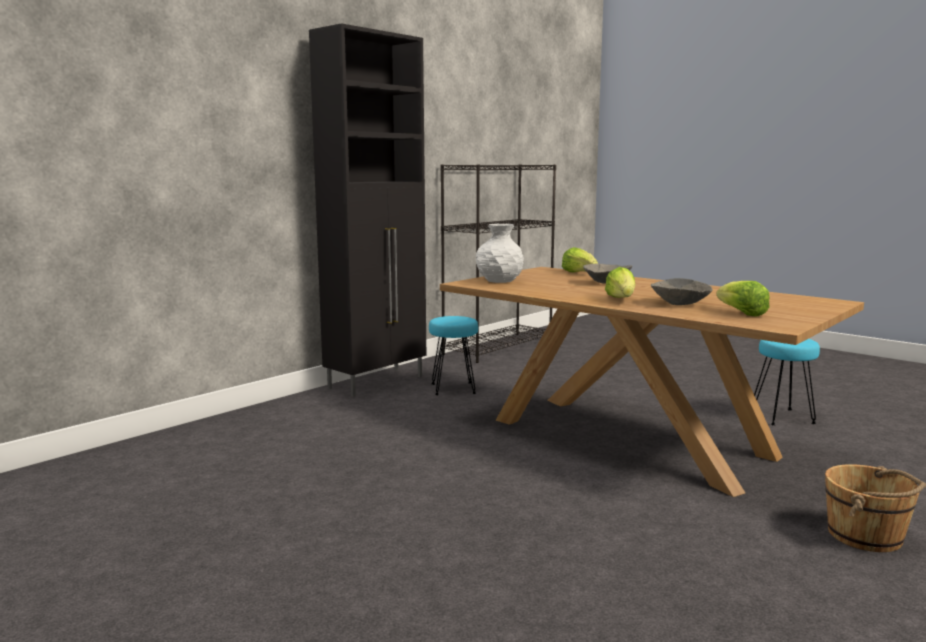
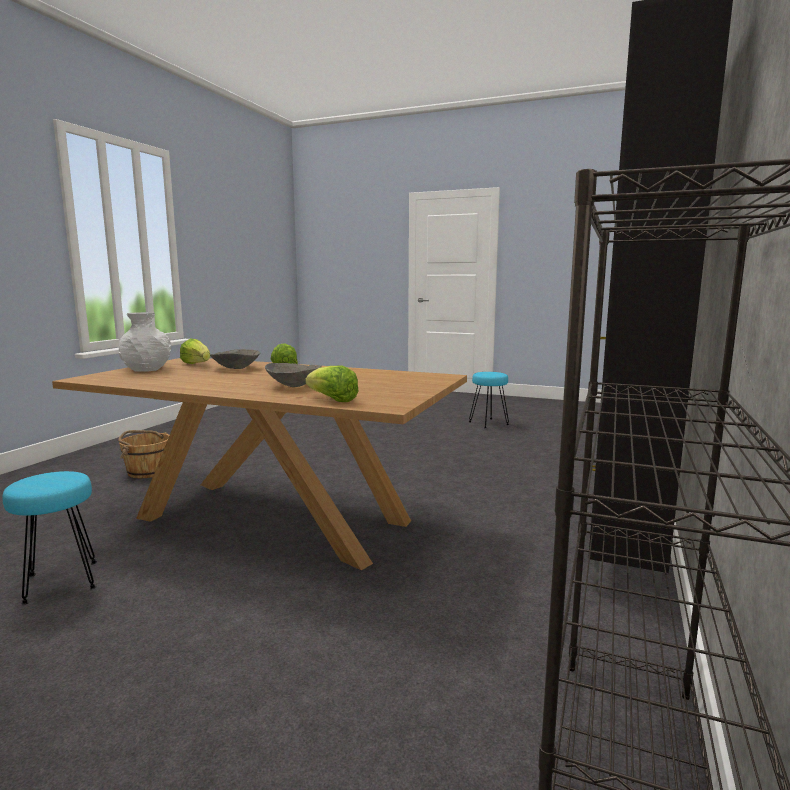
camera: 160 degrees right, 0 degrees up
turquoise stool [429,316,478,395] -> turquoise stool moved to [469,372,509,428]
white vase [476,224,524,283] -> white vase moved to [119,312,171,372]

